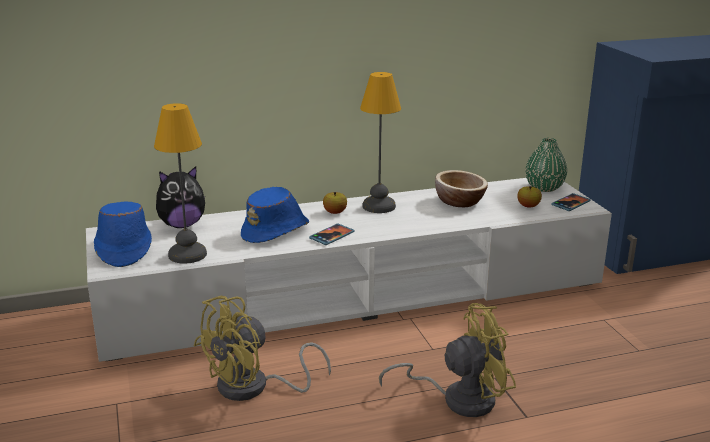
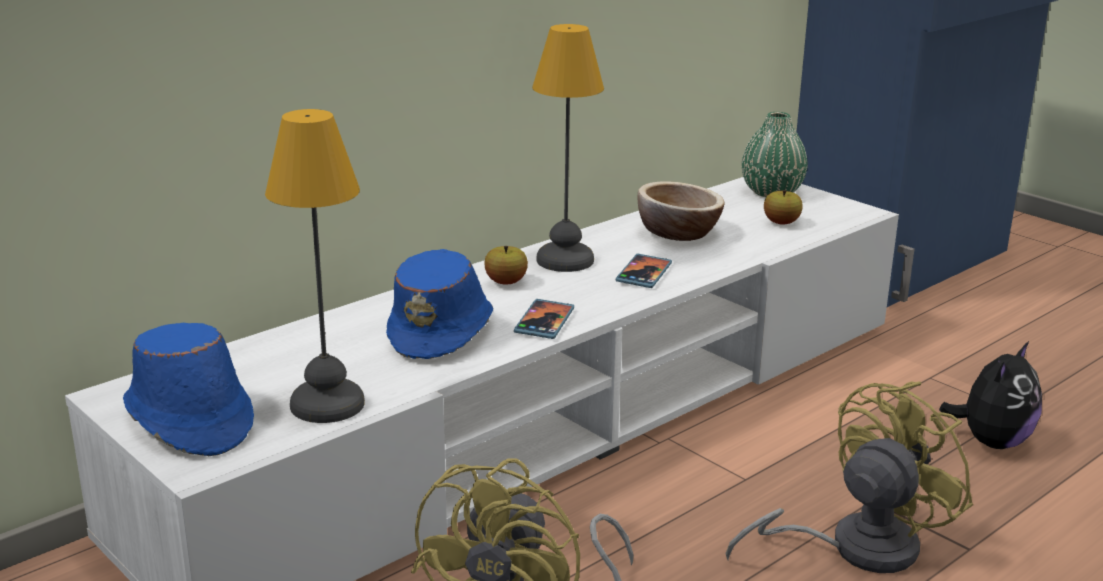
camera: 25 degrees left, 0 degrees up
plush toy [156,167,205,228] -> plush toy moved to [939,341,1042,449]
phone [551,193,591,211] -> phone moved to [616,254,672,288]

